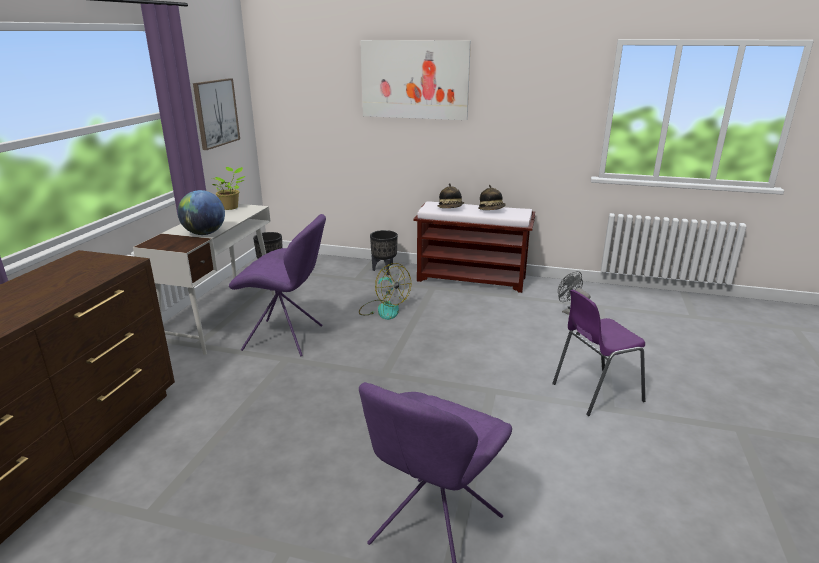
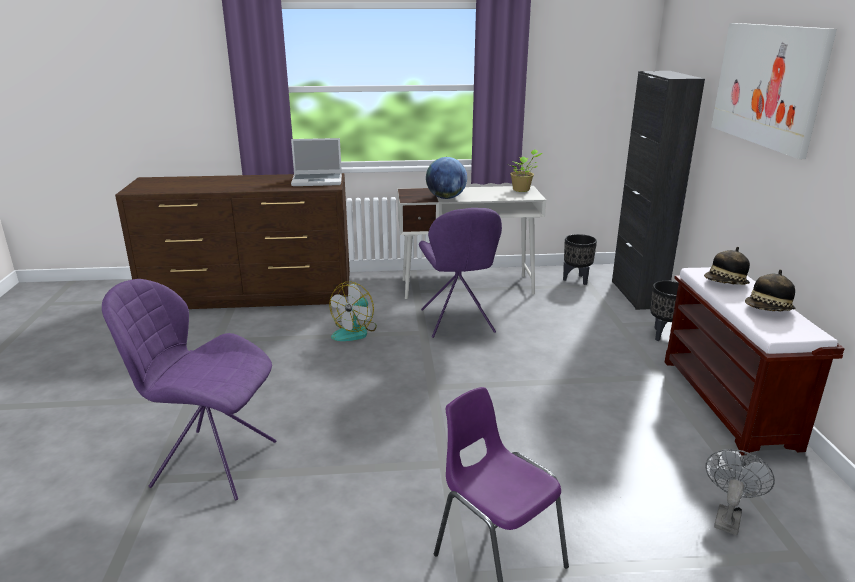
camera: 70 degrees right, 0 degrees up
picture [193,78,240,150] -> none
fan [359,263,411,320] -> fan moved to [329,282,377,341]
none -> laptop [291,138,342,186]
none -> black cabinet [612,71,705,310]

